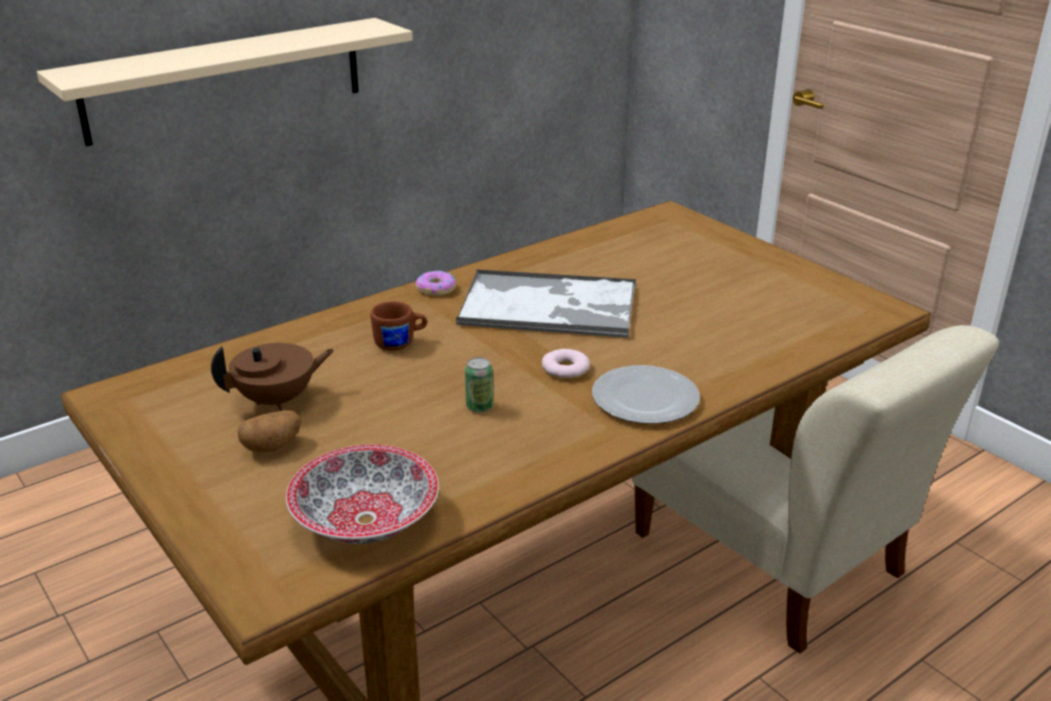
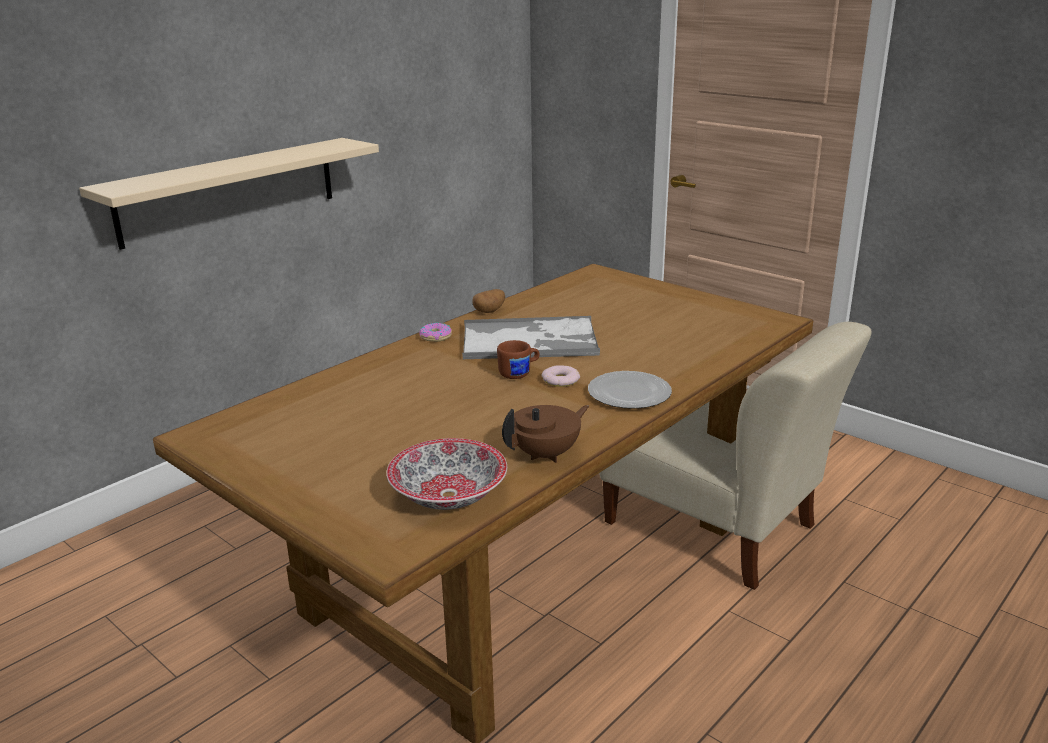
camera: 10 degrees left, 5 degrees down
brown teapot [211,343,335,411] -> brown teapot moved to [502,405,589,463]
potato [238,410,302,453] -> potato moved to [472,289,505,313]
brown mug [371,301,427,351] -> brown mug moved to [497,340,540,379]
can [465,357,493,413] -> none

